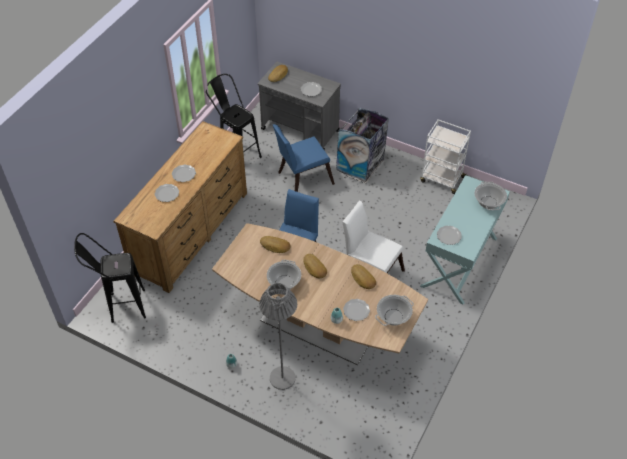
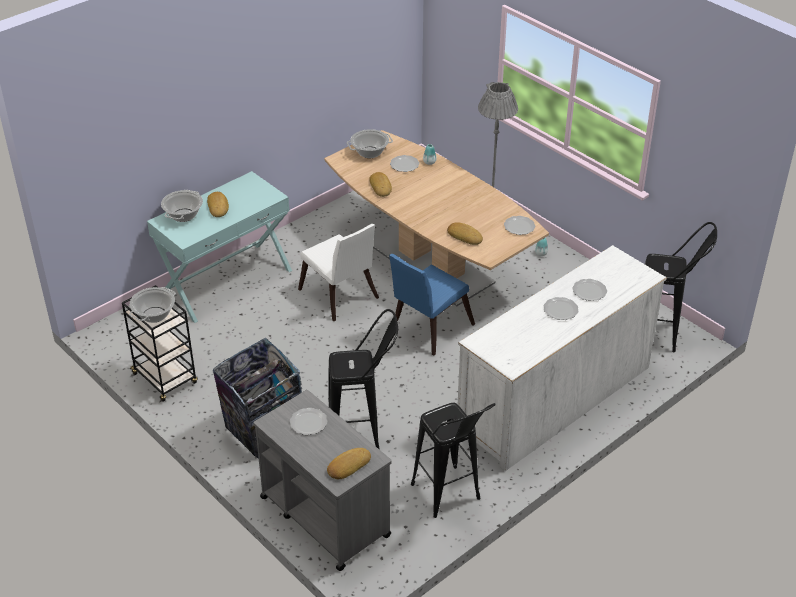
camera: 160 degrees left, 10 degrees down
brown dresser [113,121,247,293] -> white dresser [458,245,667,471]
cooking pot [267,260,301,289] -> cooking pot moved to [129,287,176,323]
blue chair [273,124,335,192] -> black stool [328,309,398,450]
bread [303,254,327,278] -> bread moved to [207,192,229,217]
white cart [420,119,471,194] -> black cart [122,285,198,402]
plate [437,226,462,245] -> plate moved to [504,216,535,235]

